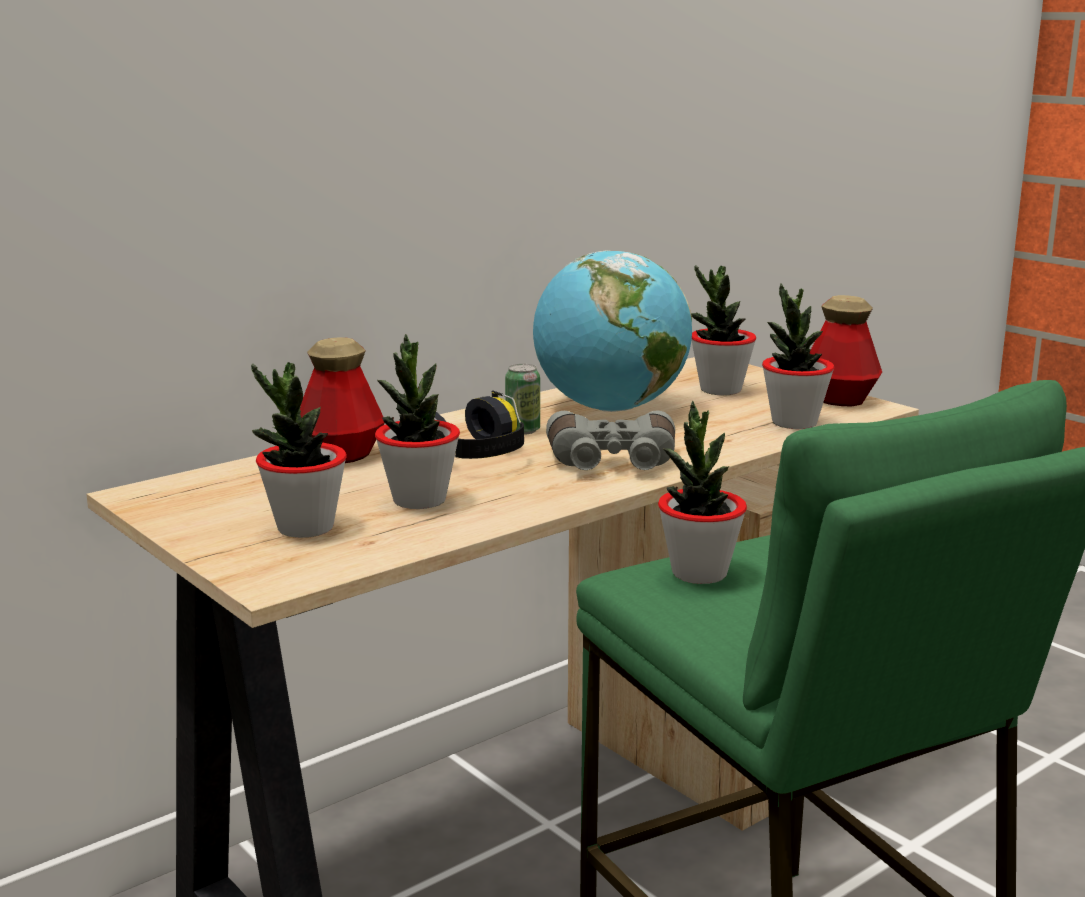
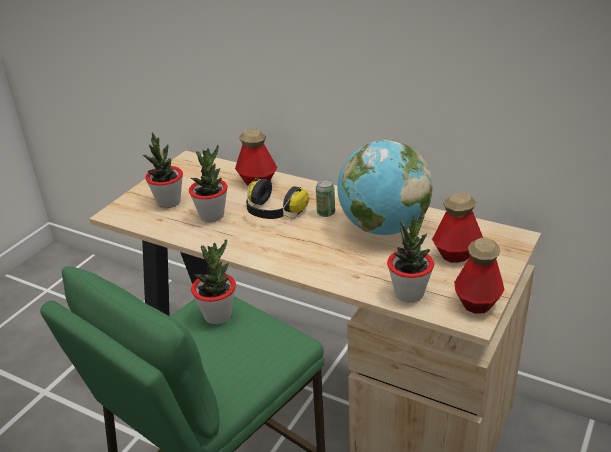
camera: 70 degrees right, 15 degrees up
grey binoculars [546,411,675,470] -> none
potted plant [691,265,756,395] -> bottle [432,193,483,263]

